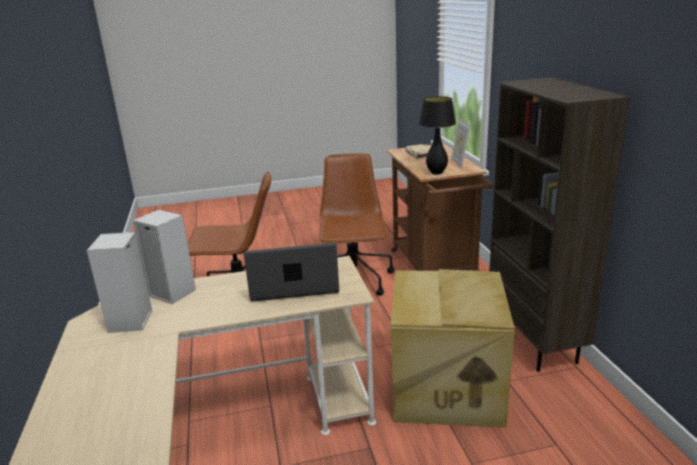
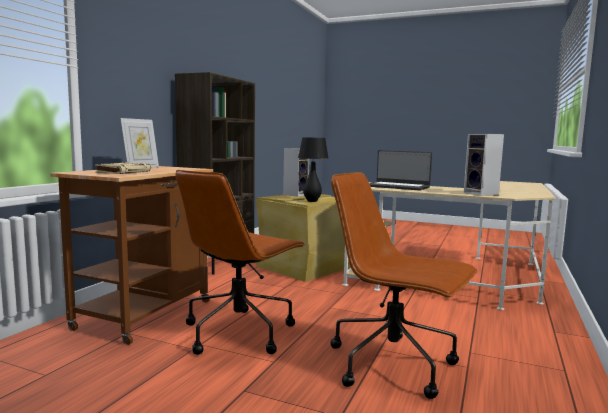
camera: 145 degrees left, 15 degrees down
speaker [87,232,152,333] -> speaker moved to [283,148,309,197]
black table lamp [419,96,456,175] -> black table lamp moved to [298,137,329,202]

